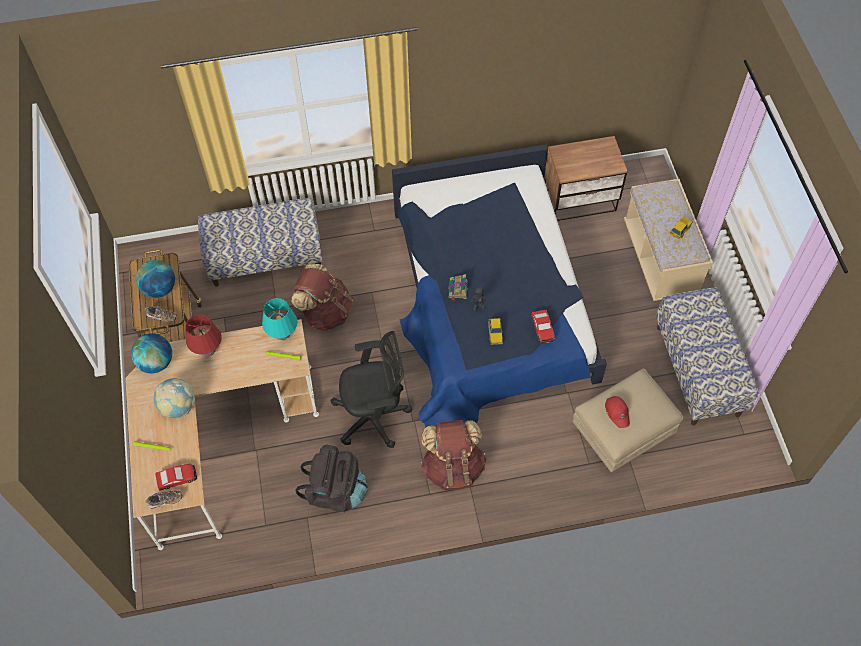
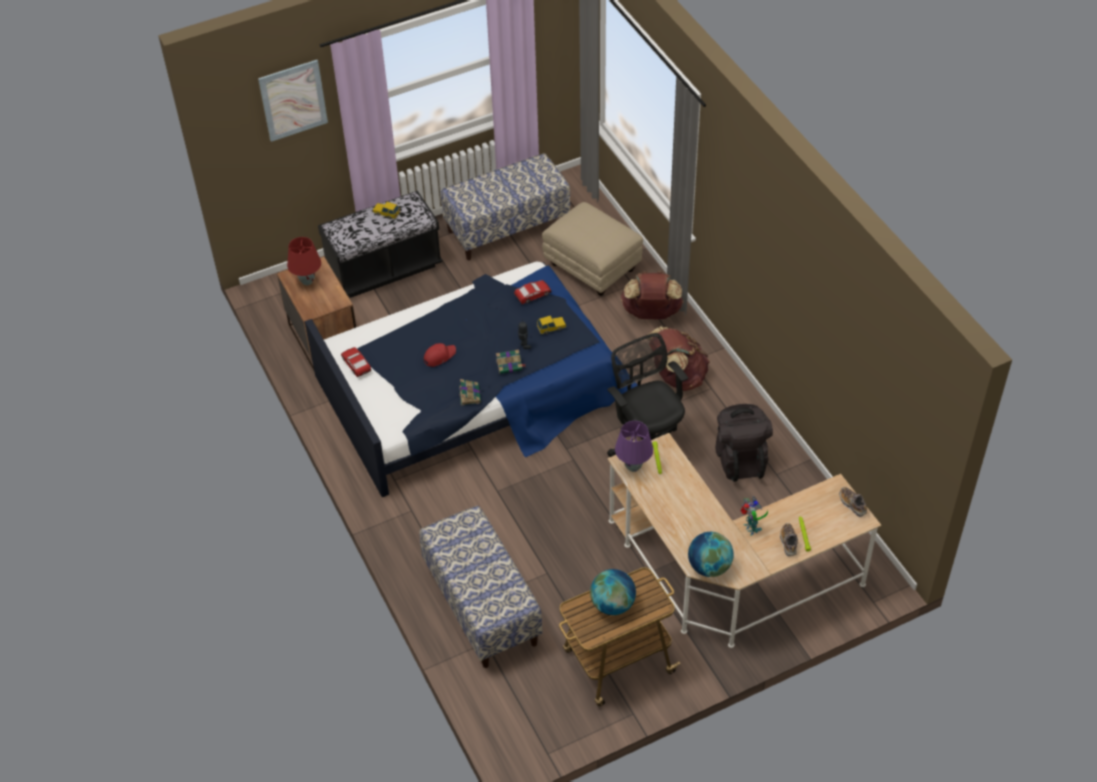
camera: 105 degrees left, 10 degrees down
shoe [145,306,177,322] -> shoe moved to [780,523,798,557]
globe [154,378,195,418] -> toy robot [741,496,768,536]
toy car [155,463,197,490] -> toy car moved to [341,347,371,377]
red table lamp [186,314,222,357] -> red table lamp moved to [287,237,321,285]
turquoise table lamp [262,298,298,341] -> purple table lamp [615,421,653,472]
brown backpack [292,264,353,331] -> brown backpack moved to [621,271,684,320]
red cap [605,396,630,428] -> red cap moved to [424,343,456,367]
beige bench [624,179,713,301] -> black bench [318,191,443,298]
none -> picture [258,60,328,142]
none -> book [459,379,481,405]

